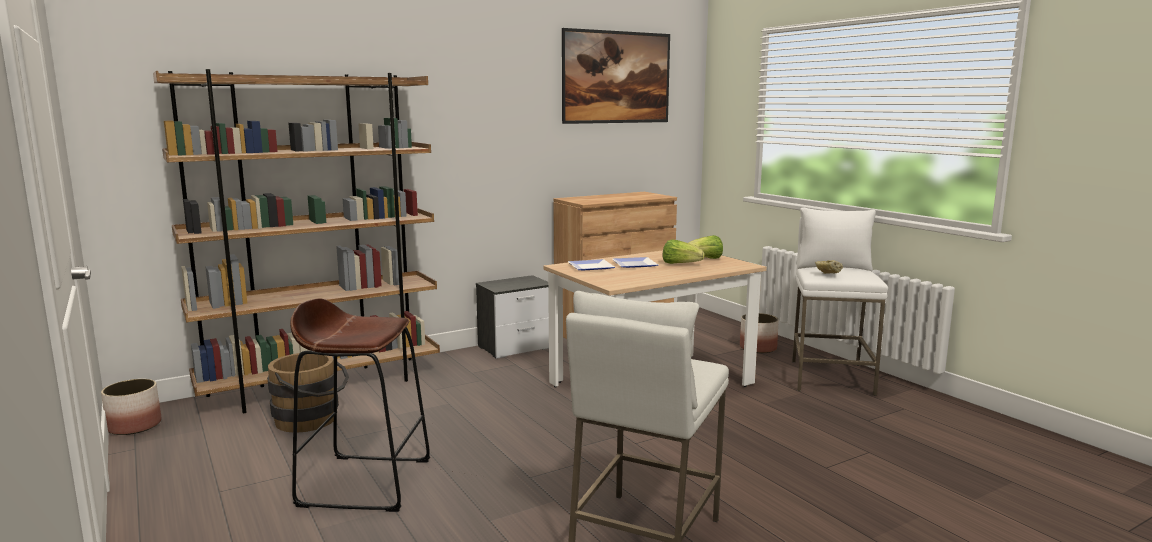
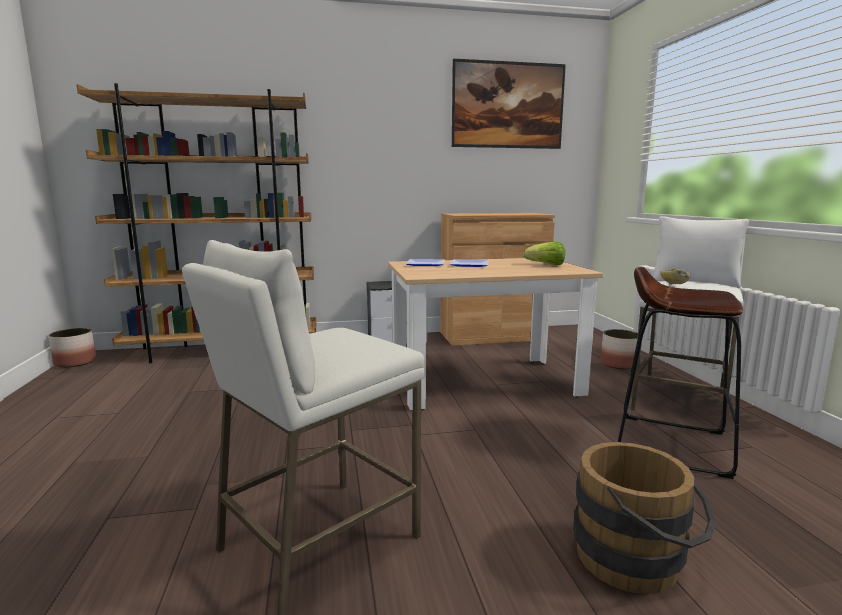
camera: 20 degrees right, 0 degrees up
brown bucket [267,353,349,432] -> brown bucket moved to [573,442,716,594]
brown stool [290,298,430,512] -> brown stool moved to [618,267,743,479]
lettuce [662,240,705,264] -> none

